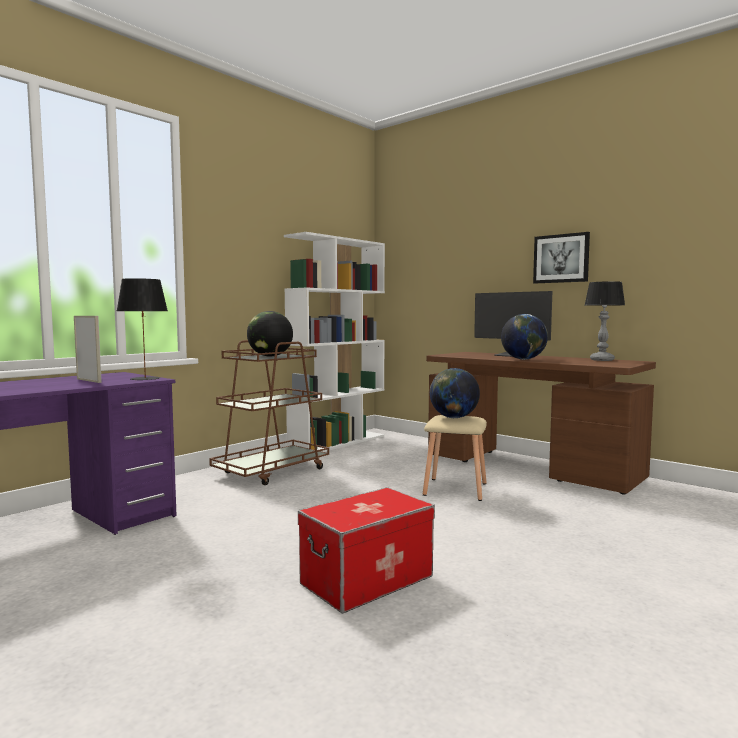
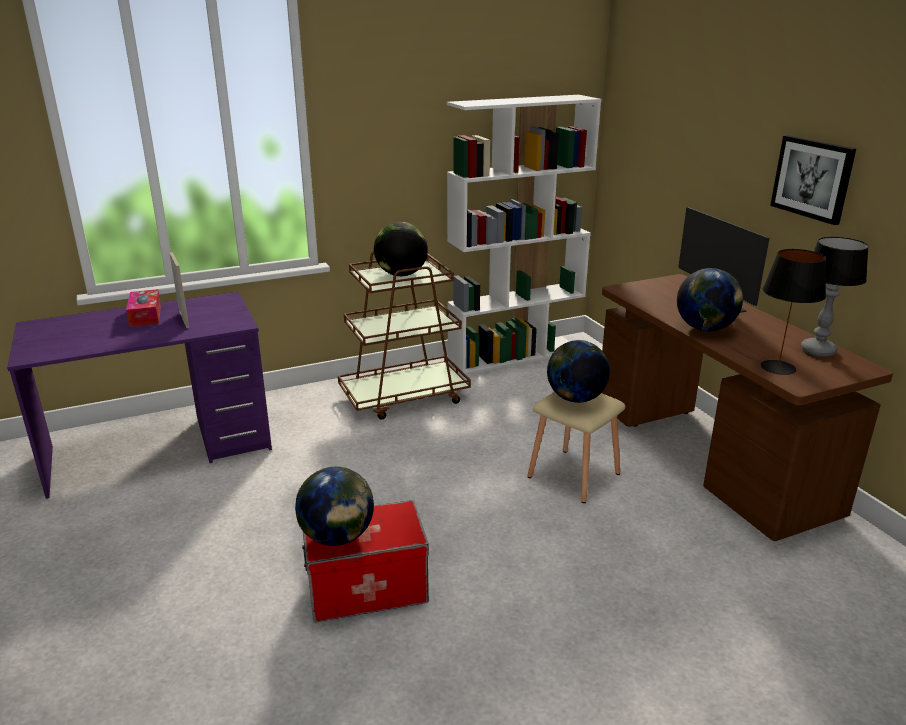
camera: 25 degrees right, 20 degrees up
black table lamp [116,278,168,380] -> black table lamp moved to [761,249,826,375]
none -> tissue box [126,289,161,327]
none -> globe [295,467,374,546]

